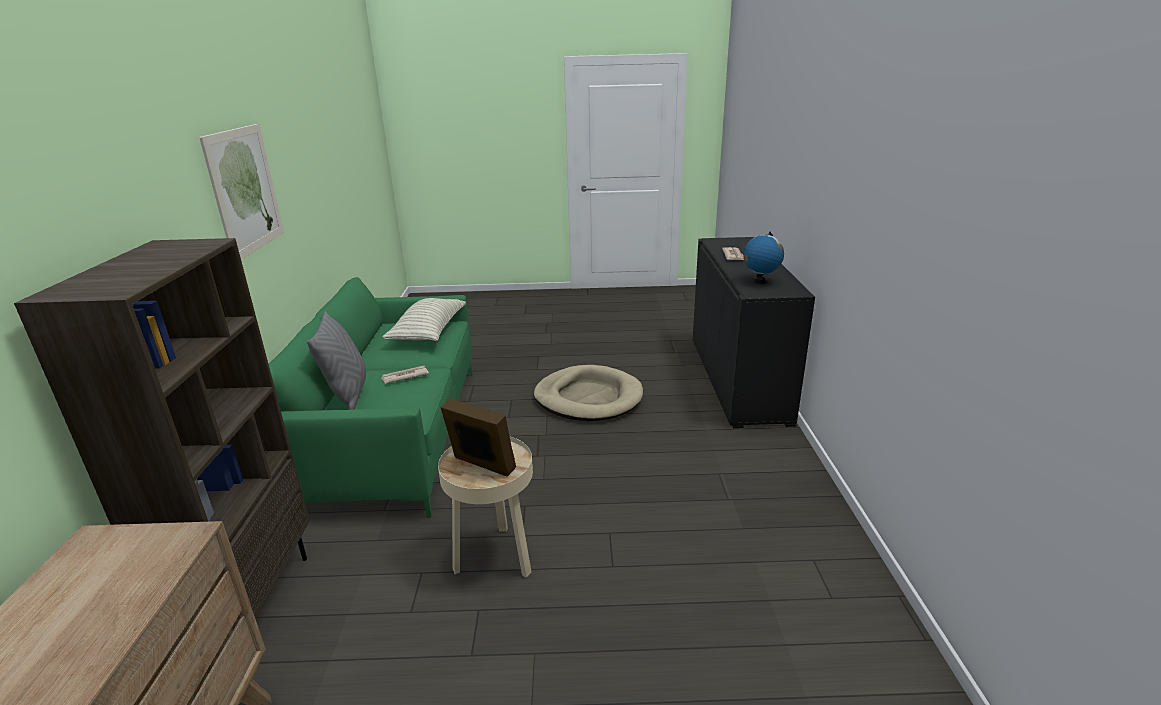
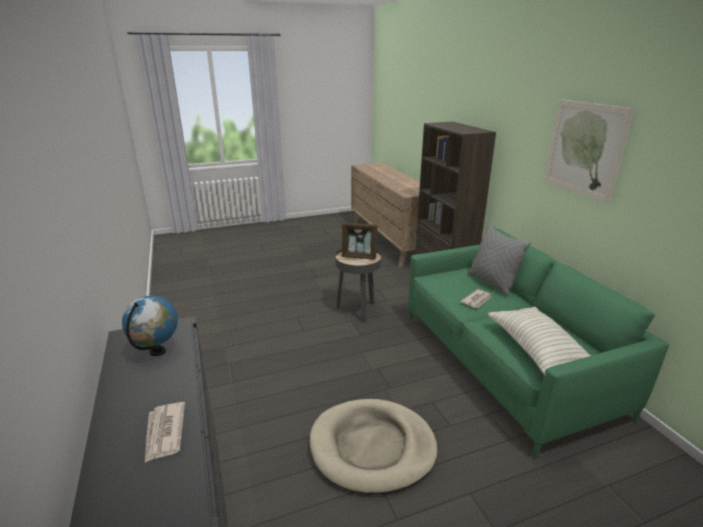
camera: 160 degrees right, 0 degrees up
beige side table [438,437,533,577] -> black side table [335,249,382,323]

